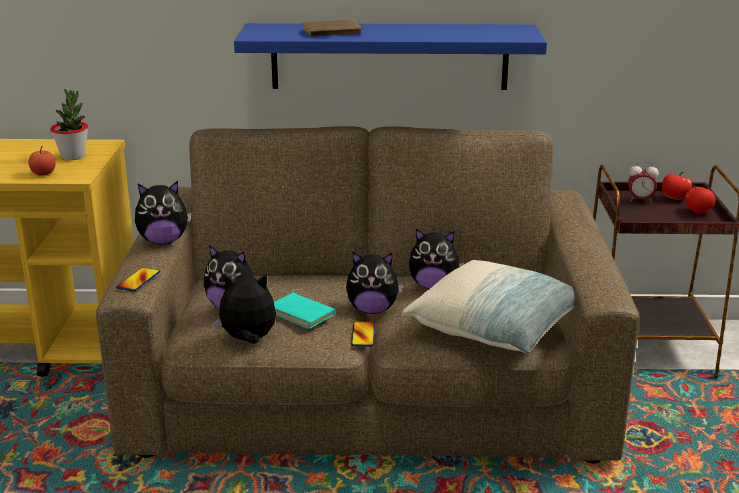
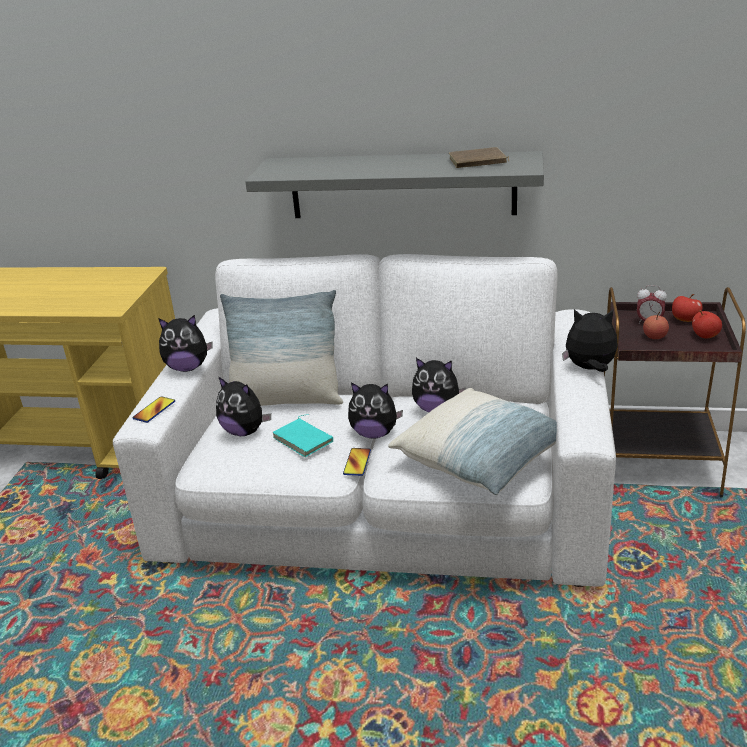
camera: 10 degrees right, 5 degrees up
apple [28,145,56,176] -> apple moved to [643,312,669,339]
potted plant [50,89,88,160] -> none
brown sofa [96,126,640,464] -> white sofa [113,254,616,587]
plush toy [212,273,276,344] -> plush toy moved to [562,309,618,372]
blue shelf [234,23,547,90] -> grey shelf [245,151,544,218]
brown book [303,19,364,37] -> brown book moved to [449,147,509,168]
none -> pillow [220,290,343,406]

